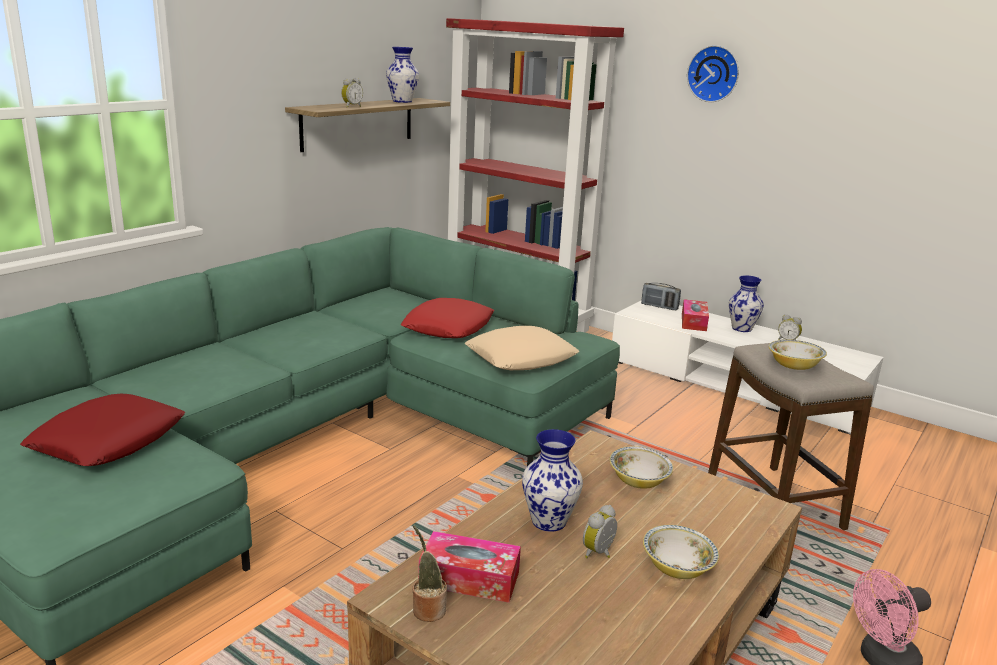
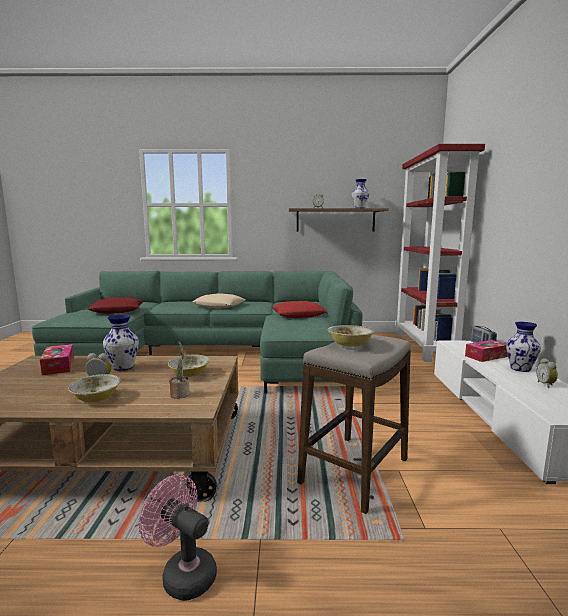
camera: 55 degrees right, 10 degrees down
potted plant [412,525,447,622] -> potted plant moved to [169,342,189,399]
beige pillow [465,326,579,370] -> beige pillow moved to [192,293,246,309]
wall clock [687,45,739,102] -> none

